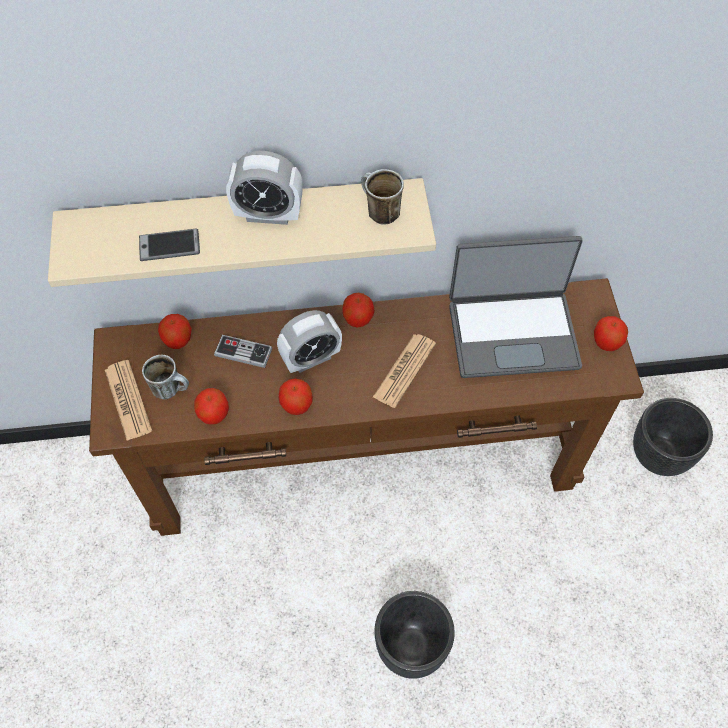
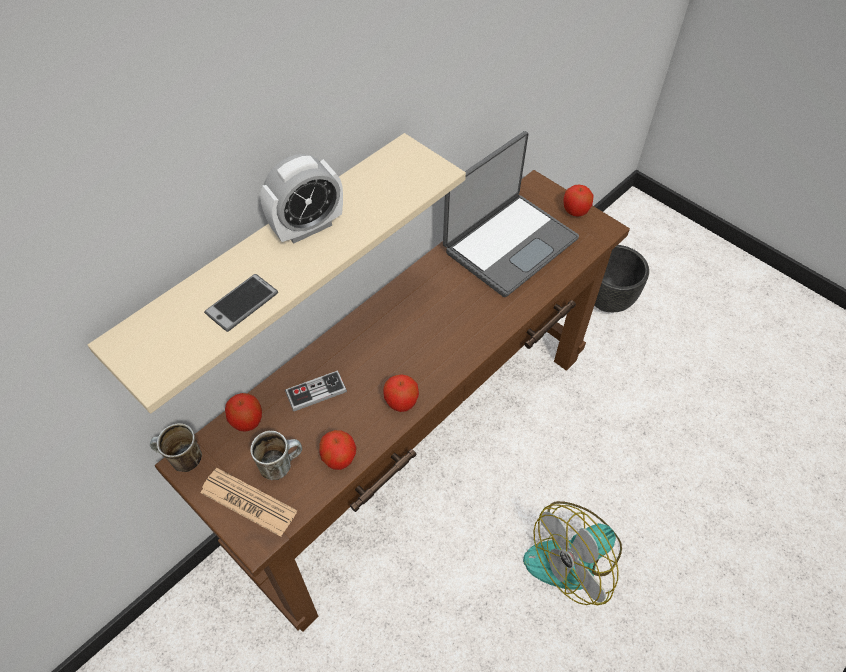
camera: 40 degrees left, 5 degrees down
alarm clock [277,310,342,373] -> none
apple [342,292,375,328] -> none
mug [361,169,404,225] -> mug moved to [150,423,202,472]
newspaper [373,334,436,408] -> none
black planter [374,591,455,679] -> fan [523,501,622,605]

